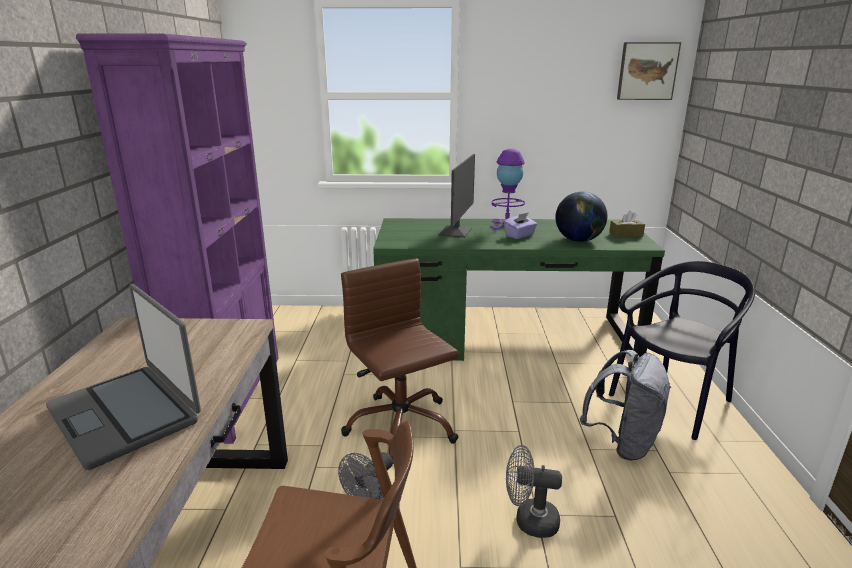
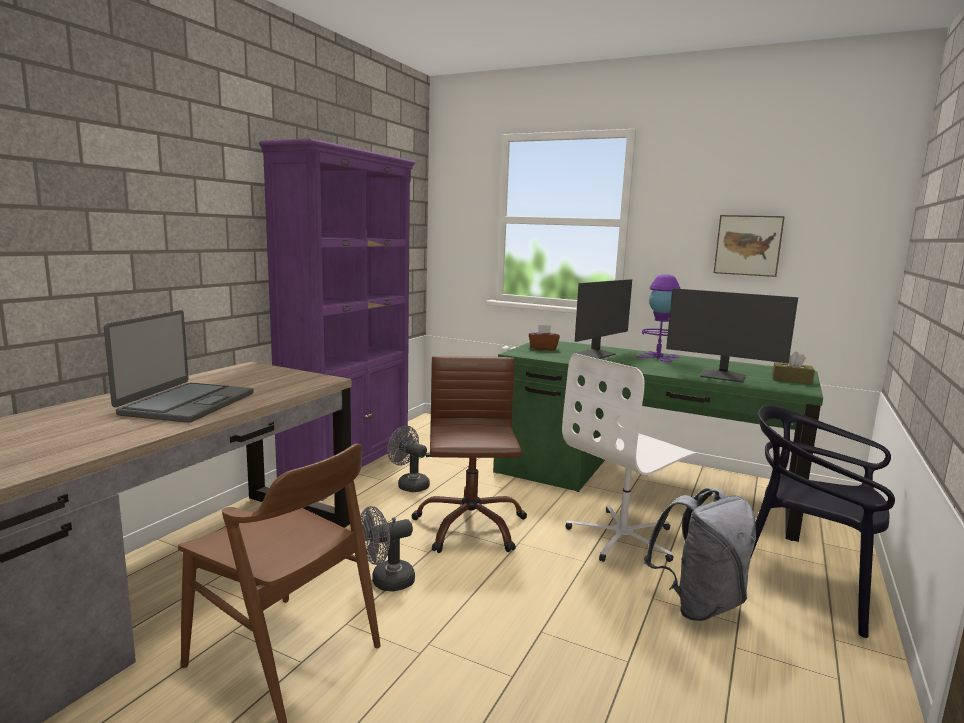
camera: 25 degrees right, 10 degrees down
laptop [46,284,201,470] -> laptop turned 150 degrees counterclockwise [104,310,254,423]
purple tissue box [504,212,537,239] -> none
grey fan [506,445,562,538] -> grey fan moved to [387,426,430,492]
globe [555,192,607,242] -> monitor [666,288,798,383]
black chair [609,261,755,440] -> black chair turned 135 degrees counterclockwise [751,405,895,638]
picture [617,42,681,100] -> picture moved to [714,215,785,277]
none -> brown tissue box [529,325,560,350]
none -> white office chair [562,353,696,562]

